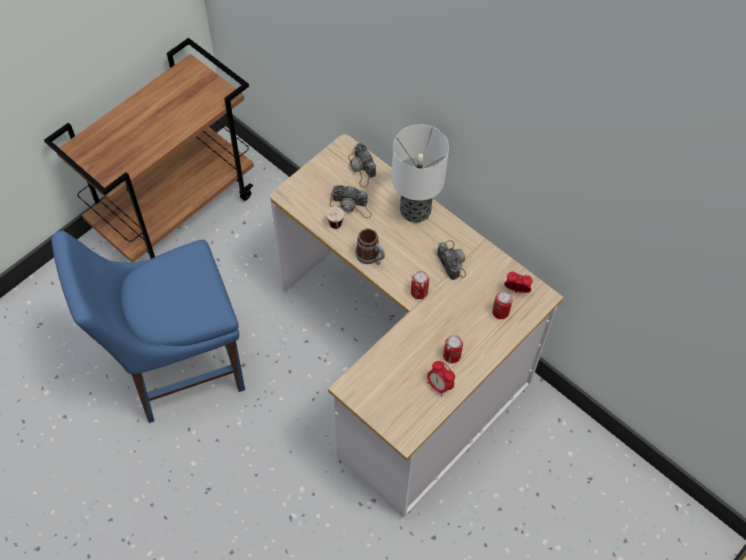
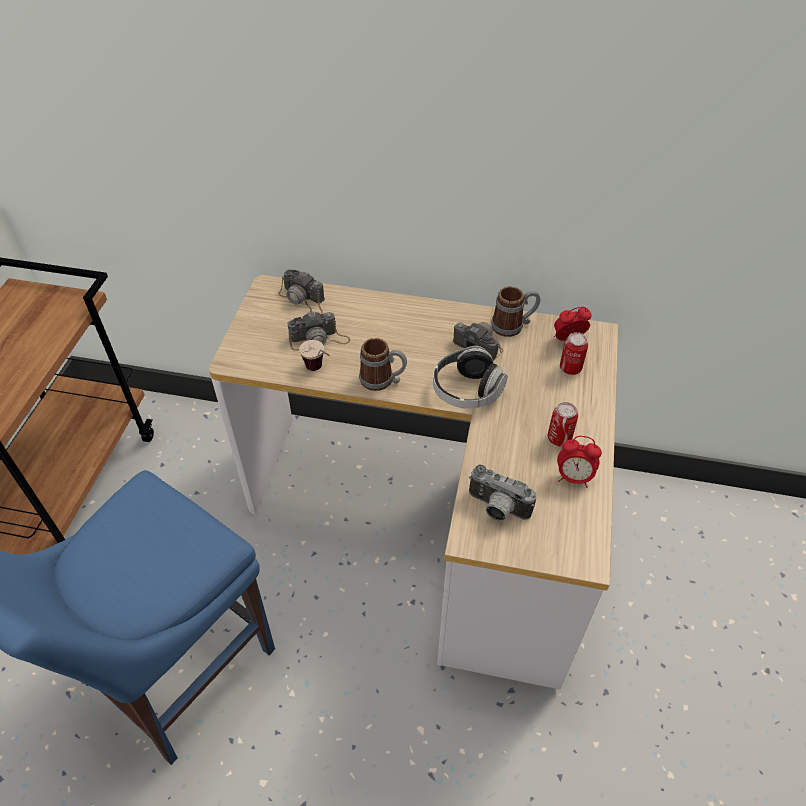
camera: 30 degrees left, 10 degrees down
table lamp [392,125,449,223] -> none
can [411,271,429,299] -> headphones [433,346,508,409]
none -> camera [469,464,537,521]
none -> mug [491,286,540,337]

